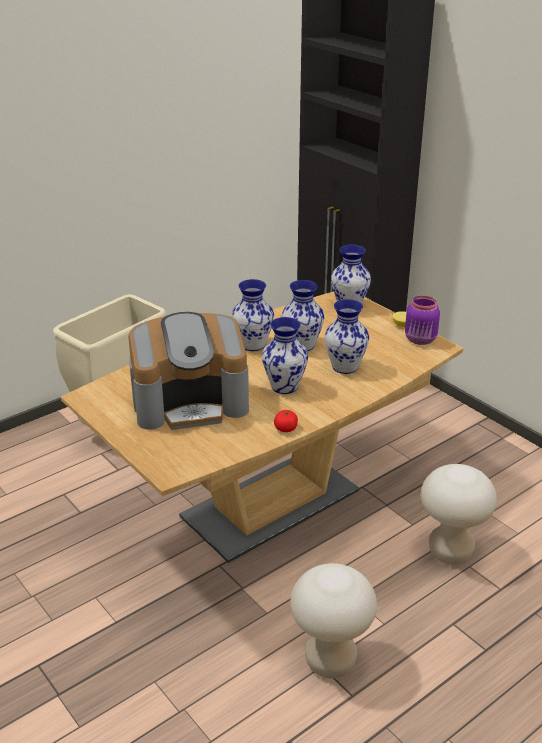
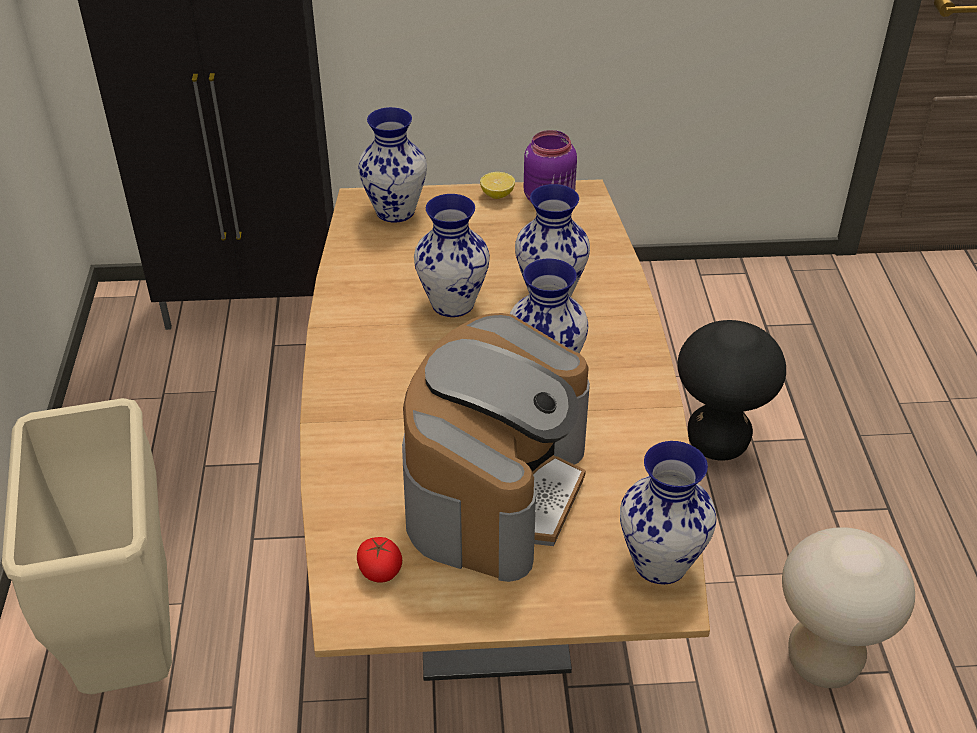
camera: 55 degrees left, 10 degrees up
vase [231,279,274,351] -> vase moved to [620,441,717,584]
tomato [274,410,298,432] -> tomato moved to [357,537,402,583]
beige stool [421,464,497,565] -> black stool [678,320,786,461]

